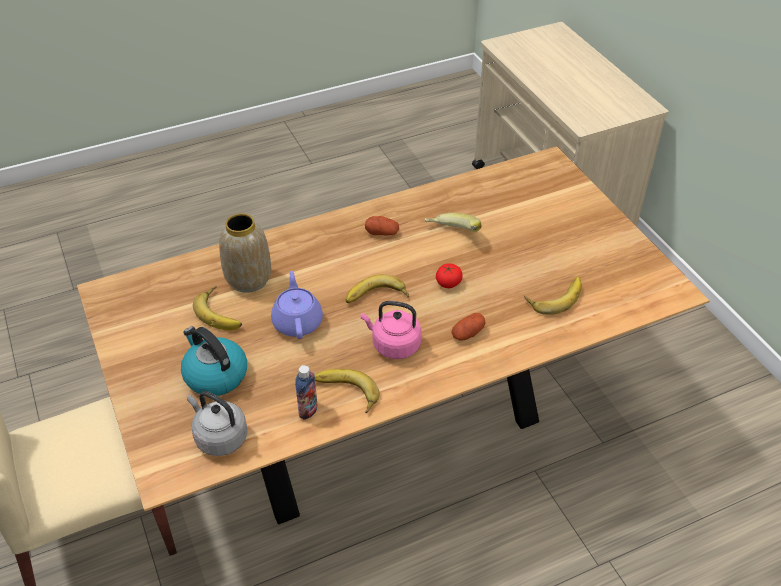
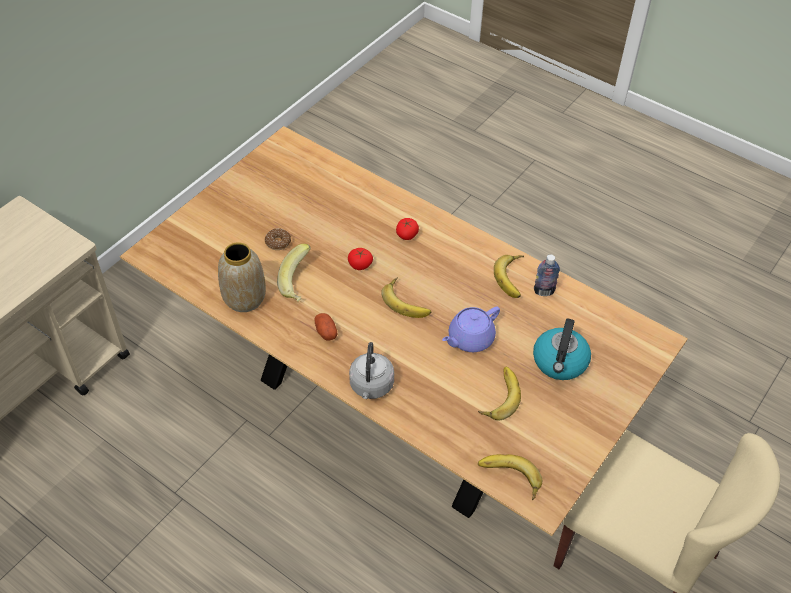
camera: 120 degrees left, 5 degrees up
grey kettle [187,391,248,456] -> grey kettle moved to [349,342,394,399]
vase [219,213,271,293] -> vase moved to [218,242,266,312]
pink kettle [361,301,421,359] -> none
potato [451,313,486,341] -> tomato [396,218,419,240]
banana [525,277,582,315] -> banana moved to [478,454,542,500]
none -> donut [265,228,291,250]

